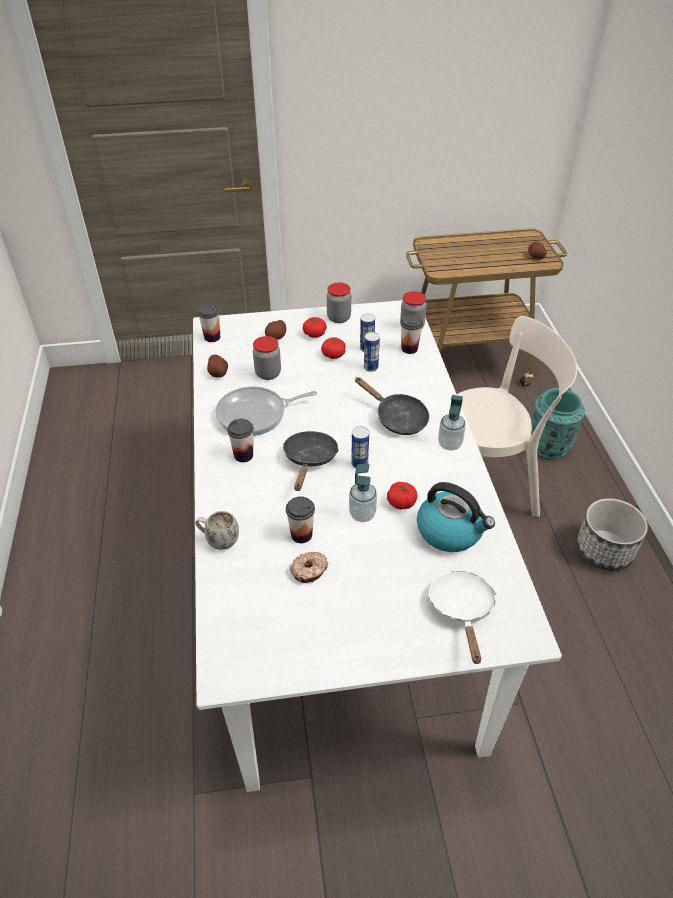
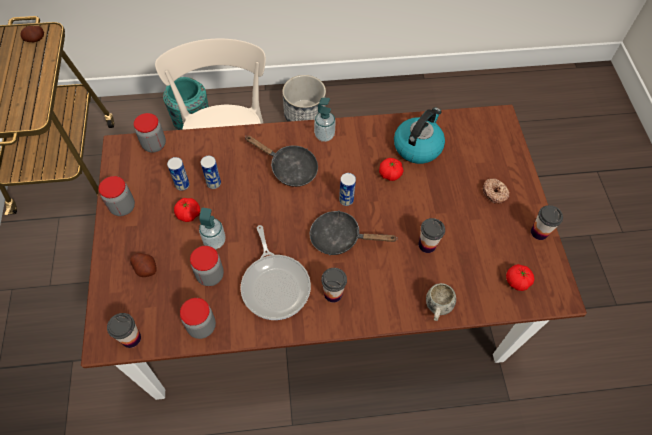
camera: 90 degrees left, 15 degrees up
white dining table [193,300,562,792] -> brown dining table [81,105,587,400]
potato [207,355,228,377] -> jar [180,298,216,339]
donut [290,552,328,583] -> donut moved to [483,178,510,204]
tomato [303,317,327,338] -> tomato moved to [506,264,534,291]
soap dispenser [349,463,377,522] -> soap dispenser moved to [199,208,226,249]
black frying pan [355,377,429,435] -> black frying pan turned 75 degrees clockwise [246,135,318,187]
cup [401,315,423,354] -> cup moved to [531,205,563,240]
white frying pan [428,571,496,664] -> none

